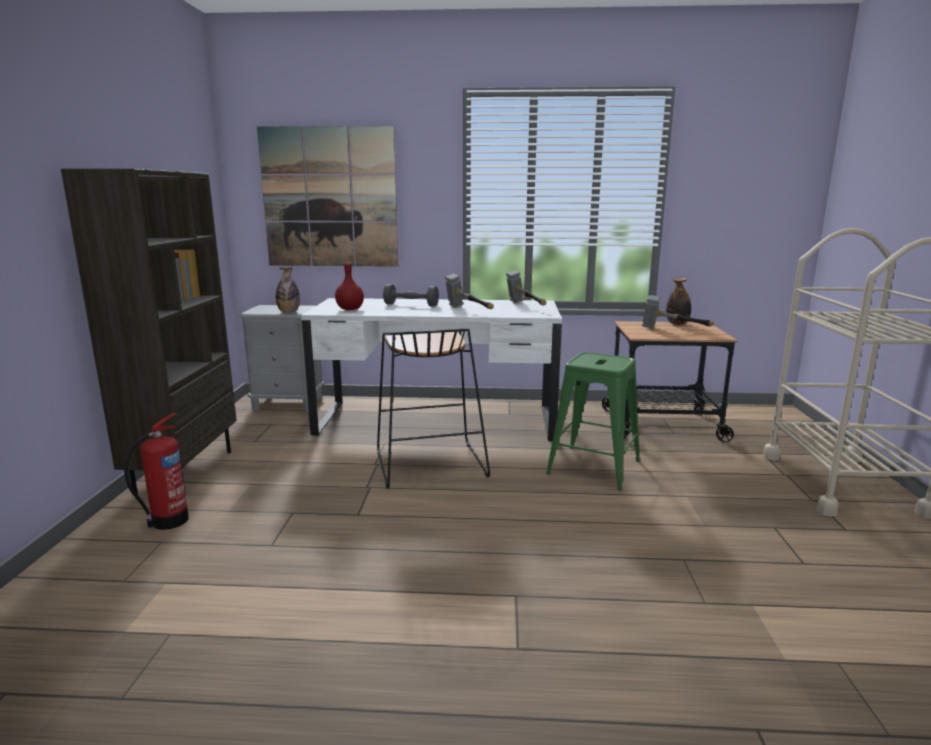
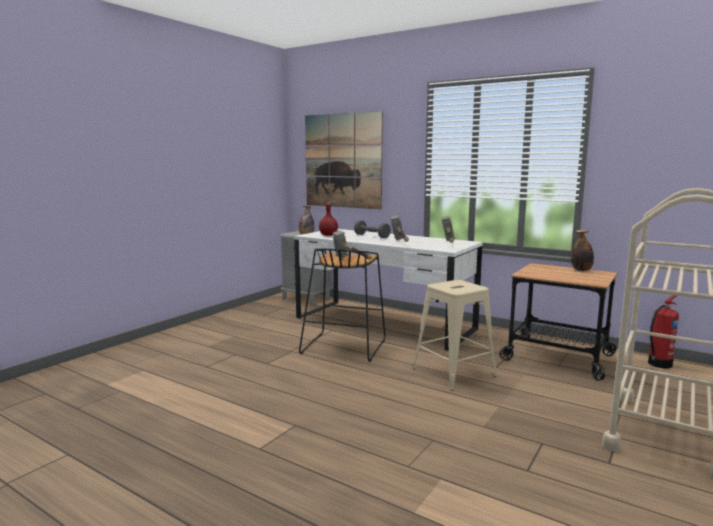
camera: 30 degrees right, 5 degrees down
brown bookcase [61,169,237,496] -> none
fire extinguisher [124,413,189,530] -> fire extinguisher moved to [648,295,679,368]
green stool [546,352,640,491] -> beige stool [412,280,497,390]
hammer [642,295,714,328] -> hammer moved to [332,230,372,260]

